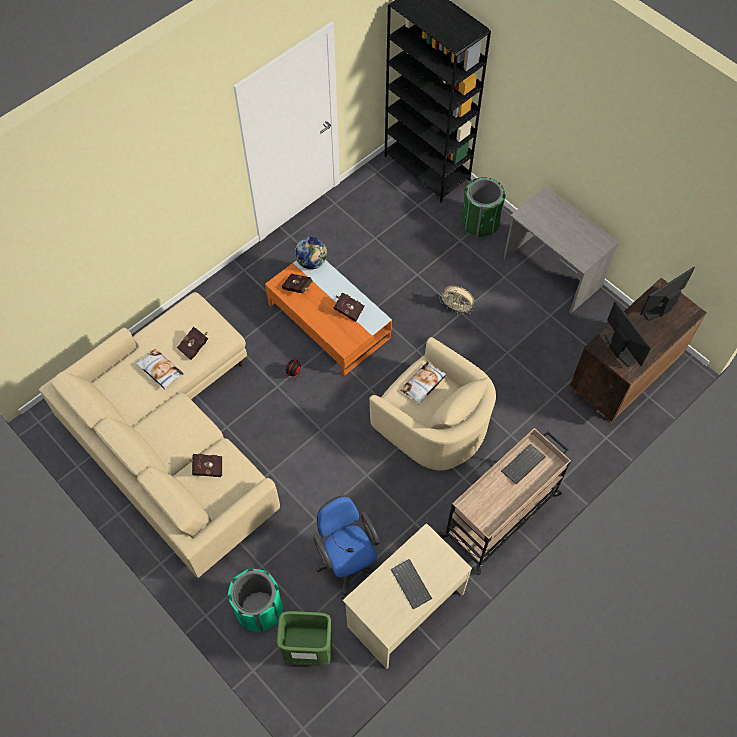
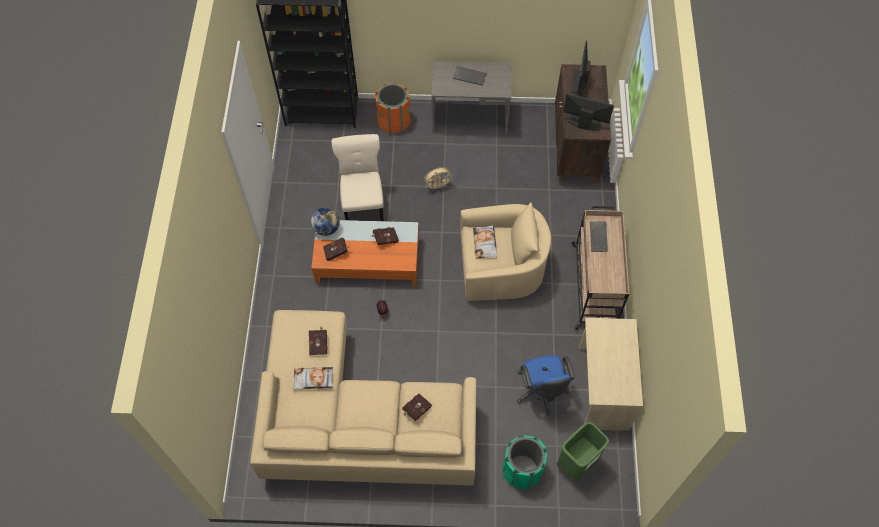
camera: 45 degrees left, 0 degrees up
blue office chair [313,496,379,599] -> blue office chair turned 120 degrees counterclockwise [517,355,575,416]
keyboard [391,559,432,609] -> keyboard moved to [453,66,487,86]
green trash can [461,177,505,237] -> orange trash can [375,83,411,134]
none -> beige chair [332,134,384,221]

